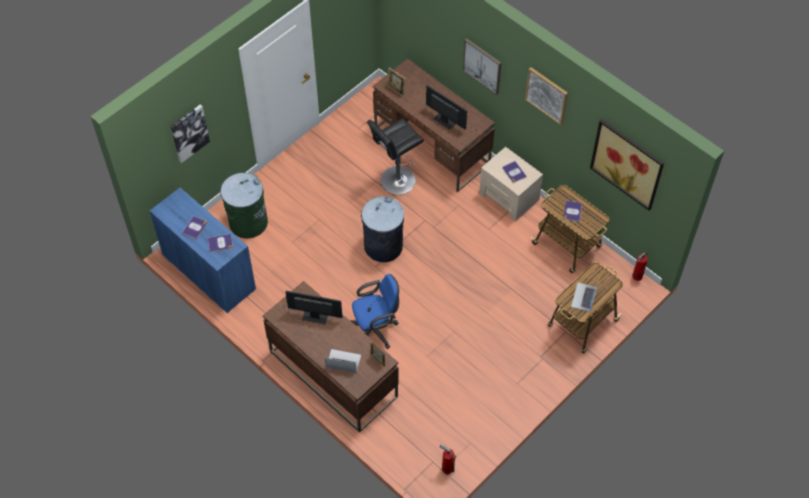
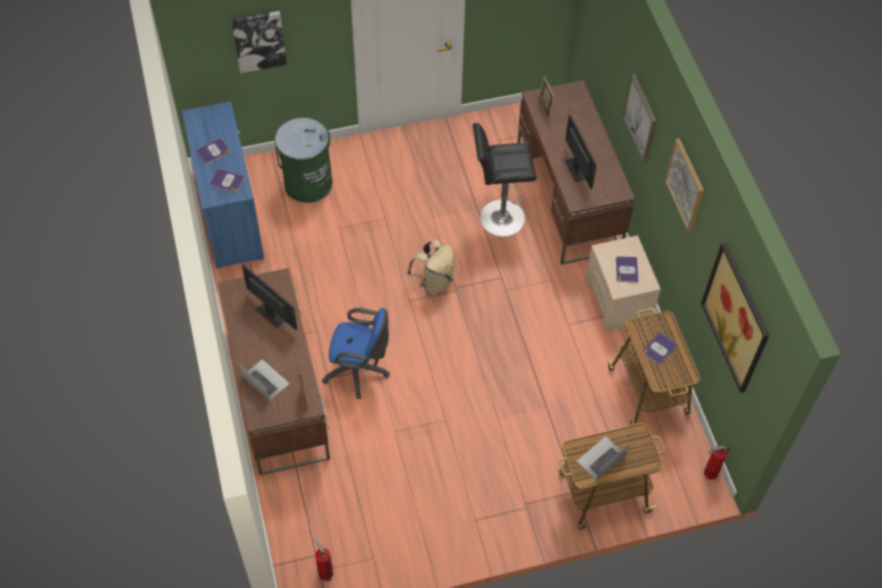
camera: 30 degrees right, 0 degrees up
grey trash can [361,196,404,262] -> beige backpack [407,240,454,296]

